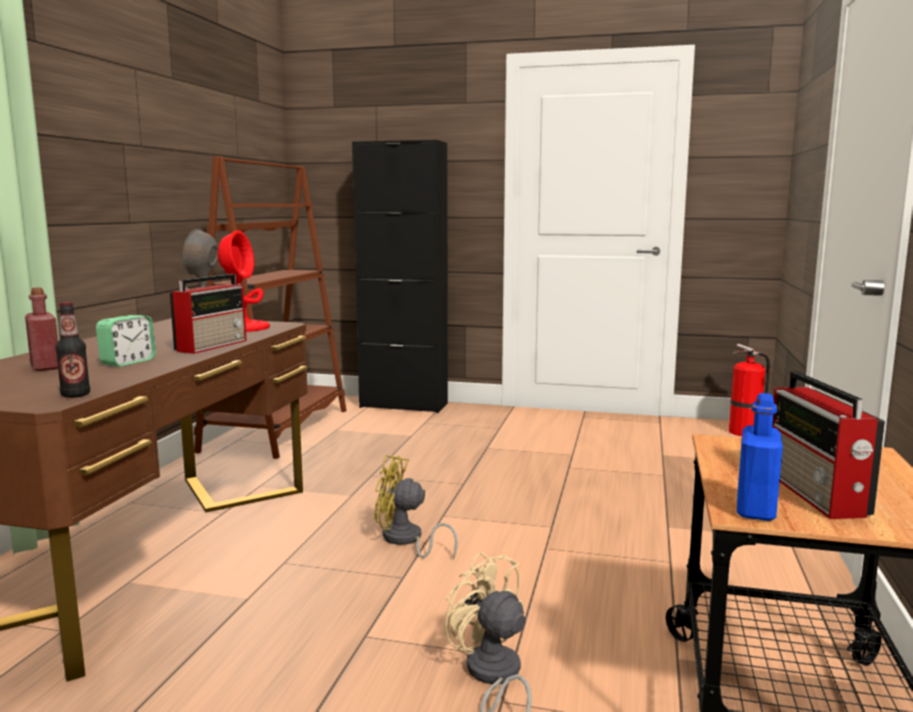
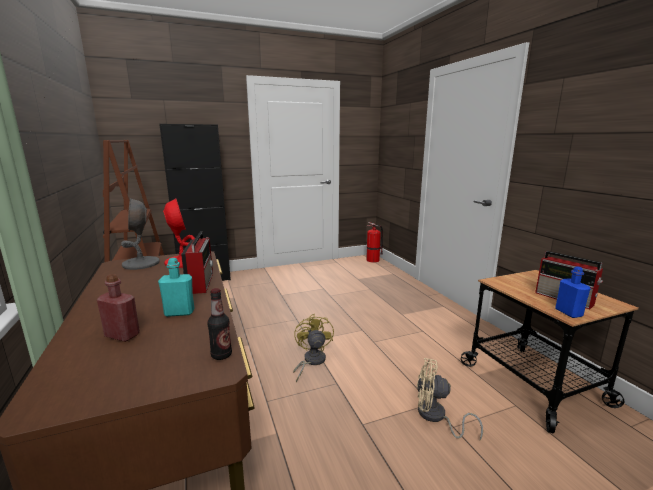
camera: 35 degrees left, 5 degrees up
alarm clock [96,315,156,367] -> turquoise bottle [158,258,194,317]
yellow fan [375,455,458,560] -> yellow fan turned 105 degrees clockwise [293,314,334,383]

